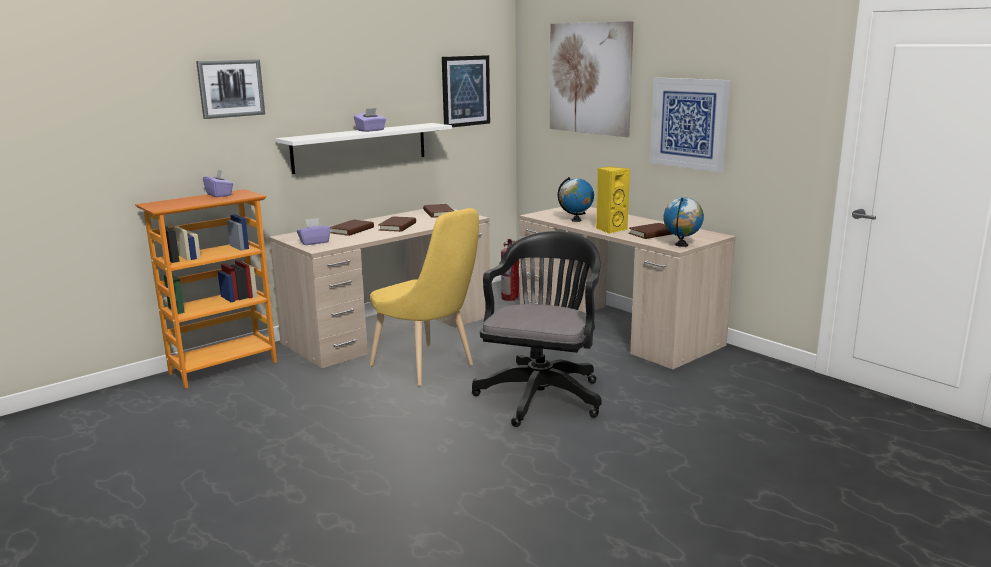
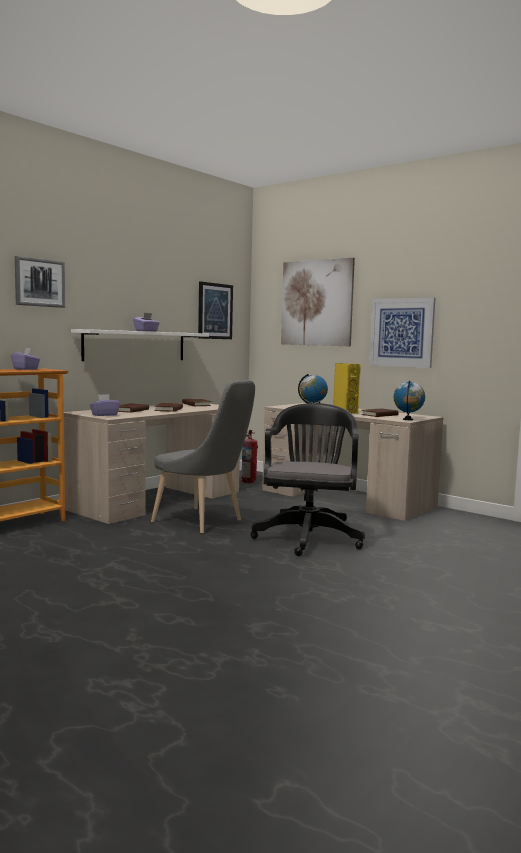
camera: 10 degrees left, 10 degrees down
yellow chair [369,208,479,386] -> grey chair [151,380,255,534]

